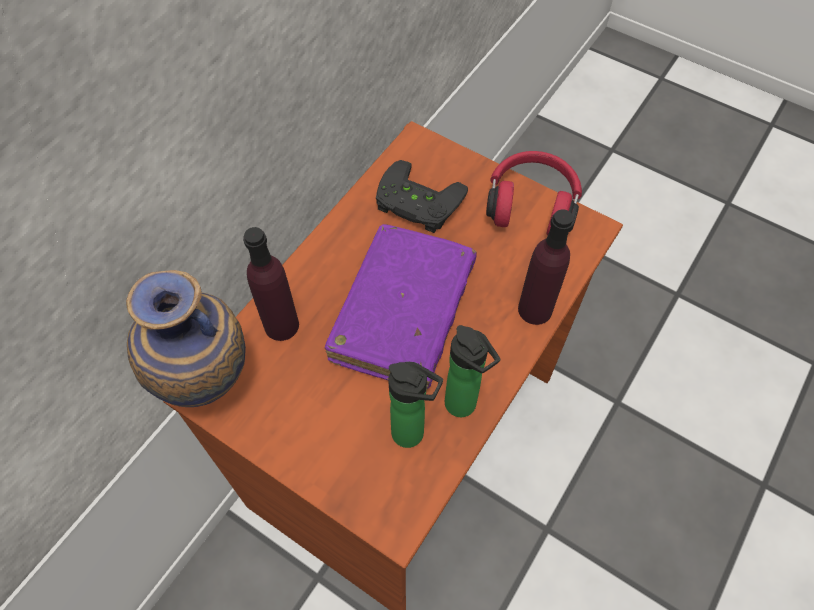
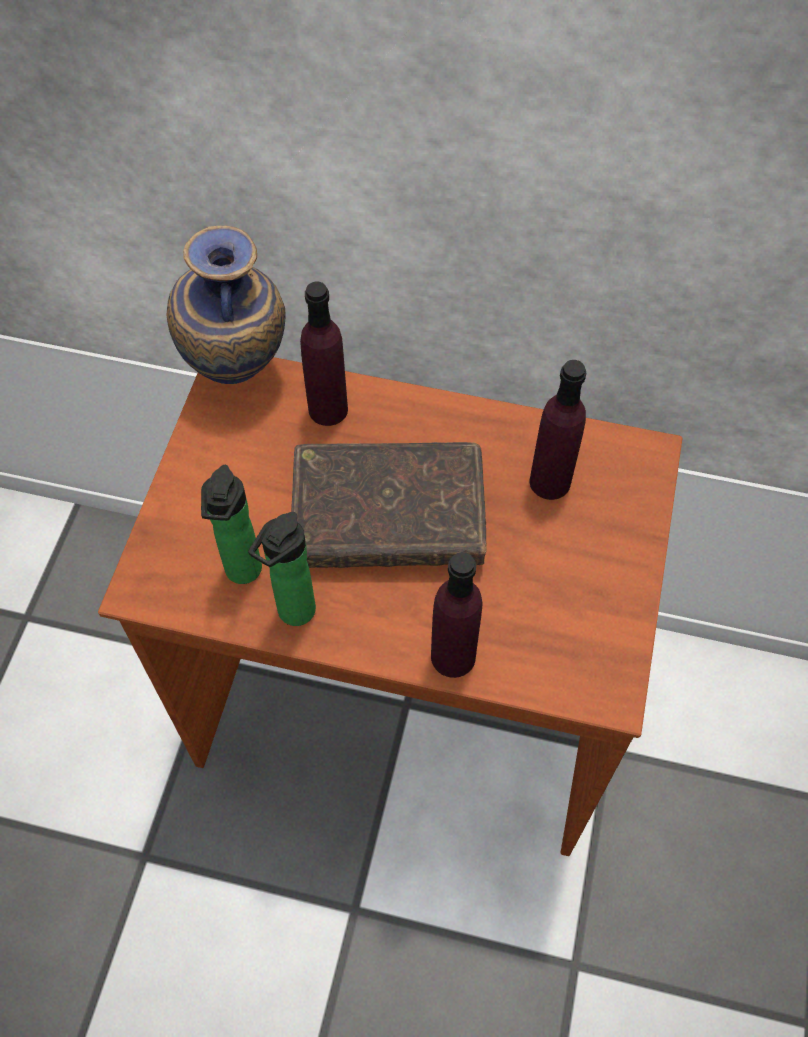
camera: 70 degrees right, 0 degrees up
purple book [324,224,477,390] -> brown book [291,442,487,568]
black game controller [376,160,468,233] -> purple bottle [530,360,586,500]
red headphones [486,151,582,235] -> none

